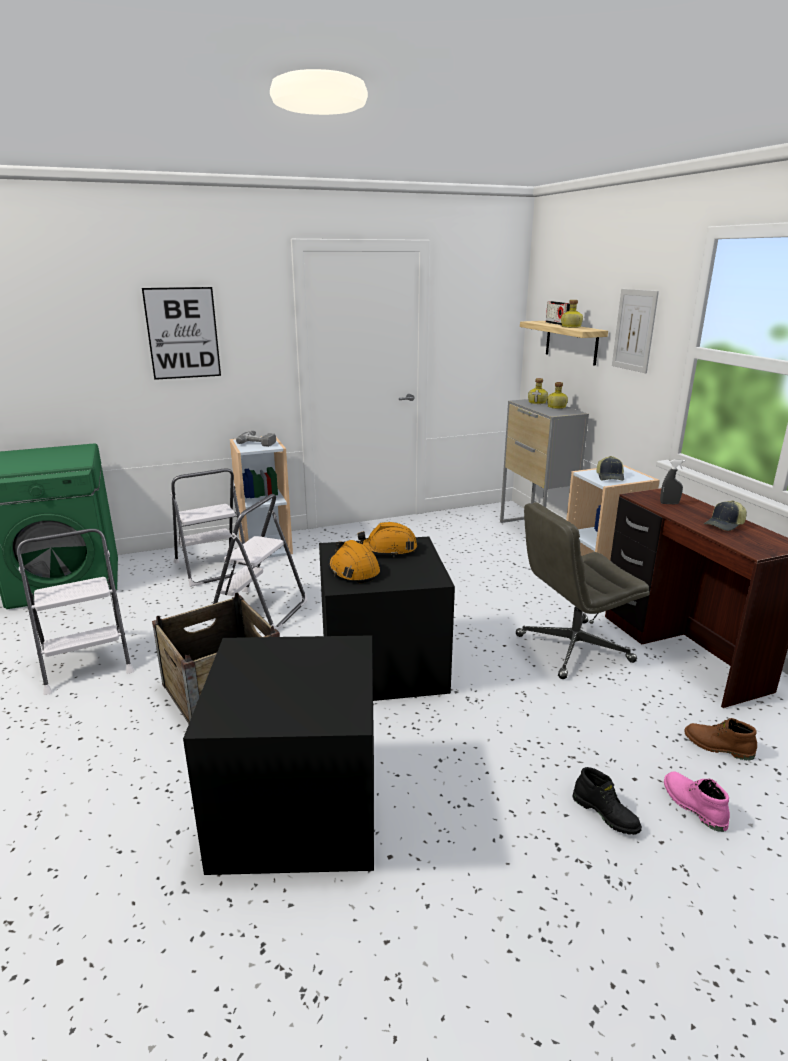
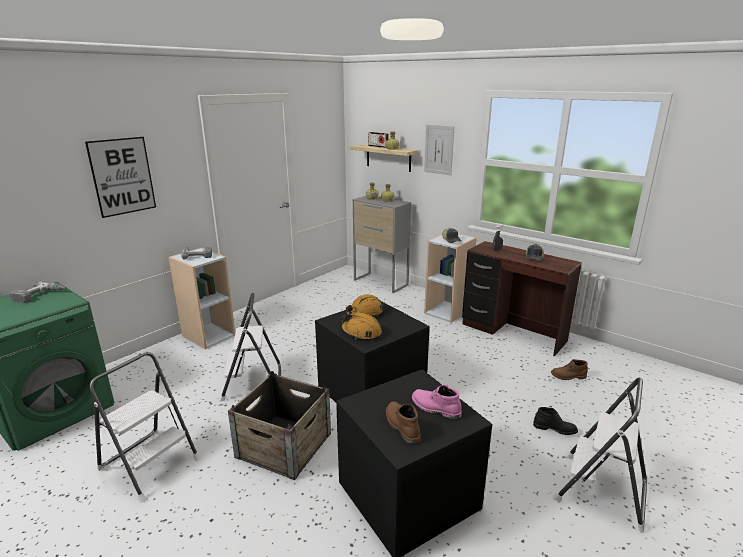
camera: 30 degrees left, 0 degrees up
white step ladder [171,468,245,587] -> white step ladder moved to [553,378,647,533]
grey office chair [516,502,650,679] -> none
pink boot [664,771,730,832] -> pink boot moved to [412,385,461,419]
none -> power drill [10,281,65,303]
none -> brown boot [386,402,421,444]

